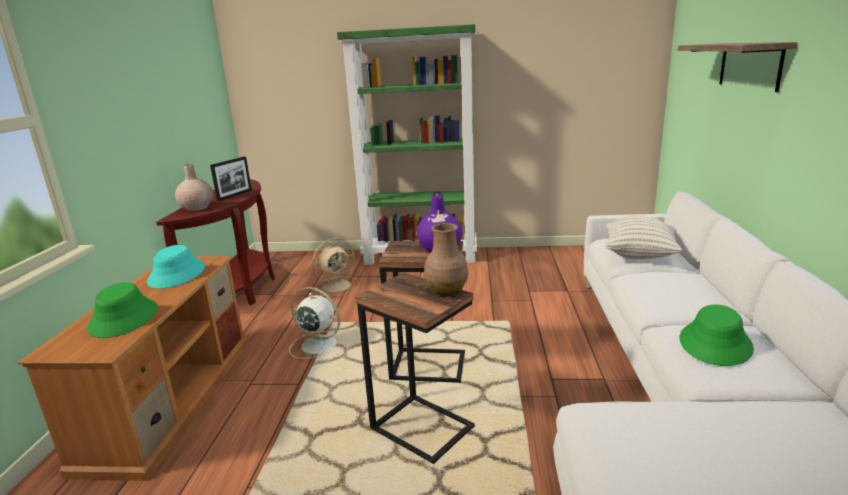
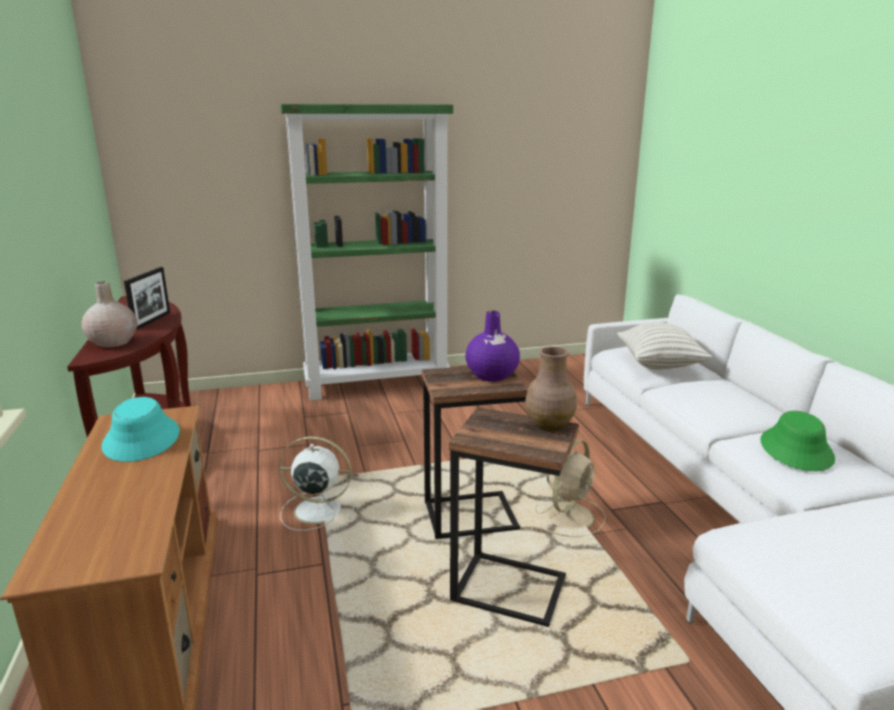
camera: 20 degrees left, 0 degrees up
green hat [87,282,157,338] -> none
beige fan [312,238,359,296] -> beige fan moved to [536,439,606,537]
shelf [678,42,797,92] -> none

